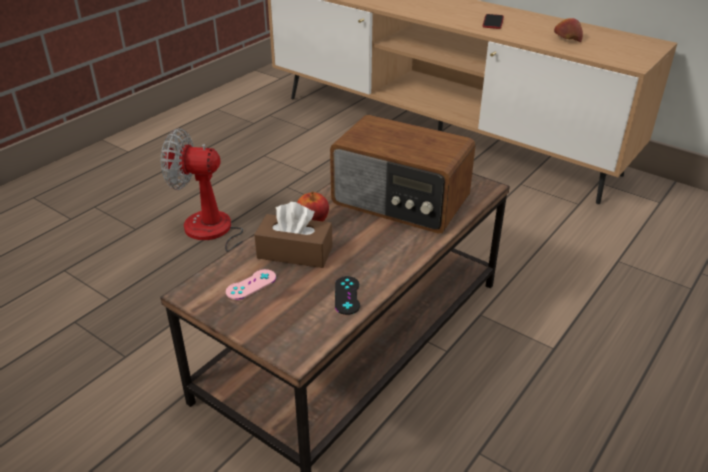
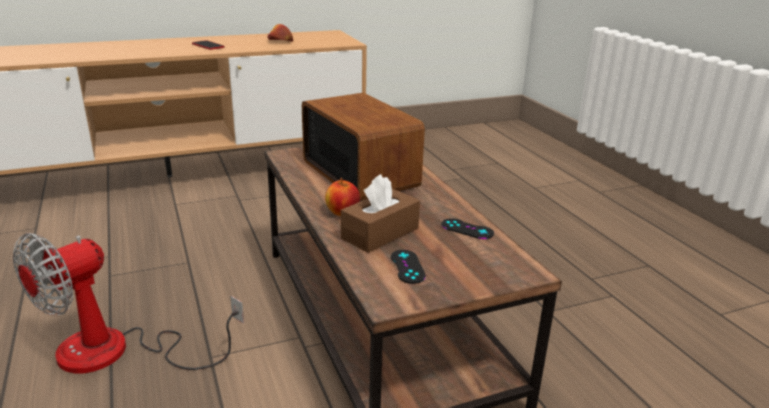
camera: 60 degrees left, 10 degrees down
pink game controller [226,269,276,300] -> black game controller [391,250,426,284]
radio [330,115,476,233] -> radio turned 90 degrees counterclockwise [302,93,425,201]

